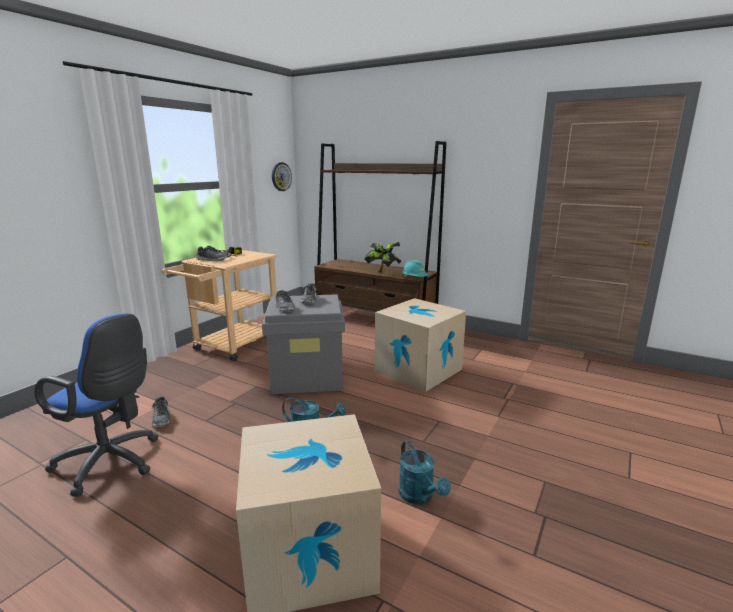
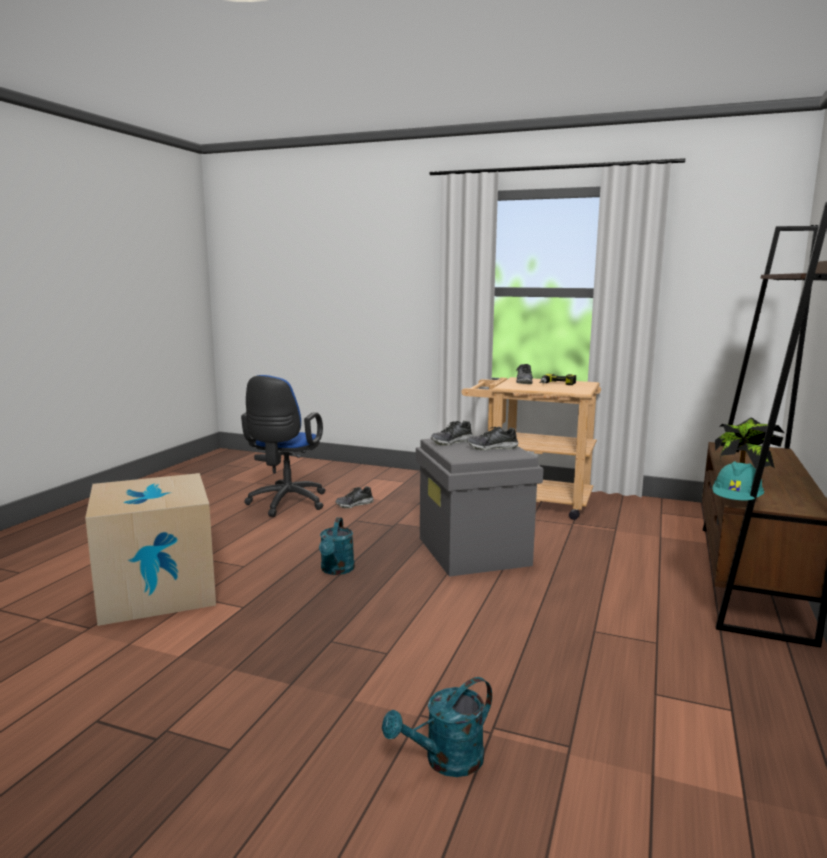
camera: 80 degrees right, 5 degrees down
wall clock [272,162,292,191] -> none
cardboard box [375,298,466,392] -> none
turquoise watering can [399,440,451,505] -> turquoise watering can moved to [382,677,492,777]

